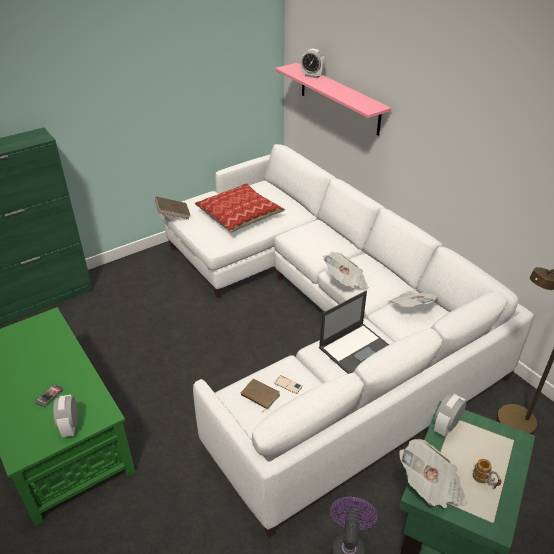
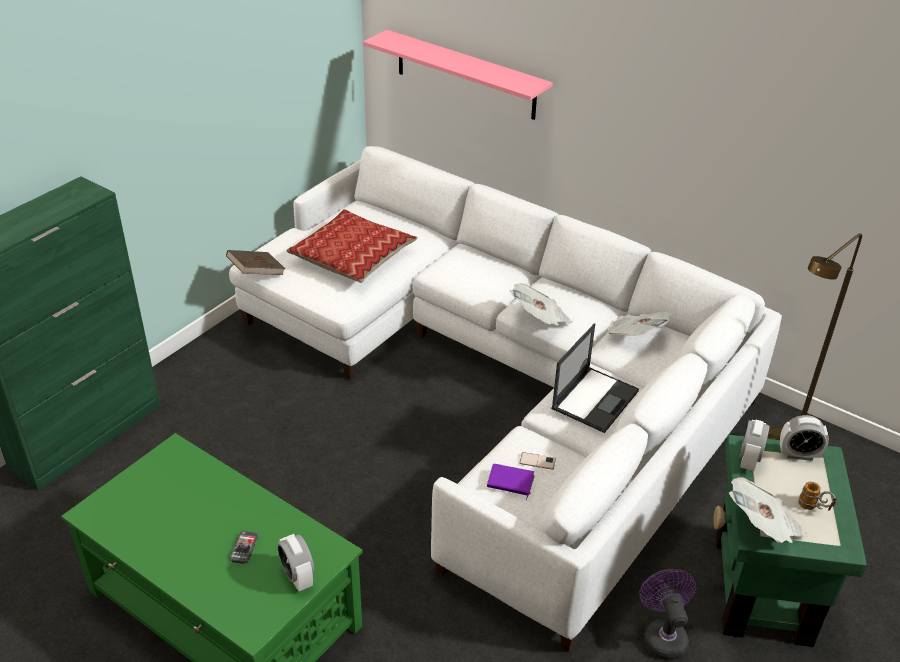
camera: 20 degrees left, 0 degrees up
brown book [241,379,280,413] -> purple book [487,464,535,500]
alarm clock [301,49,325,78] -> alarm clock moved to [780,415,829,461]

